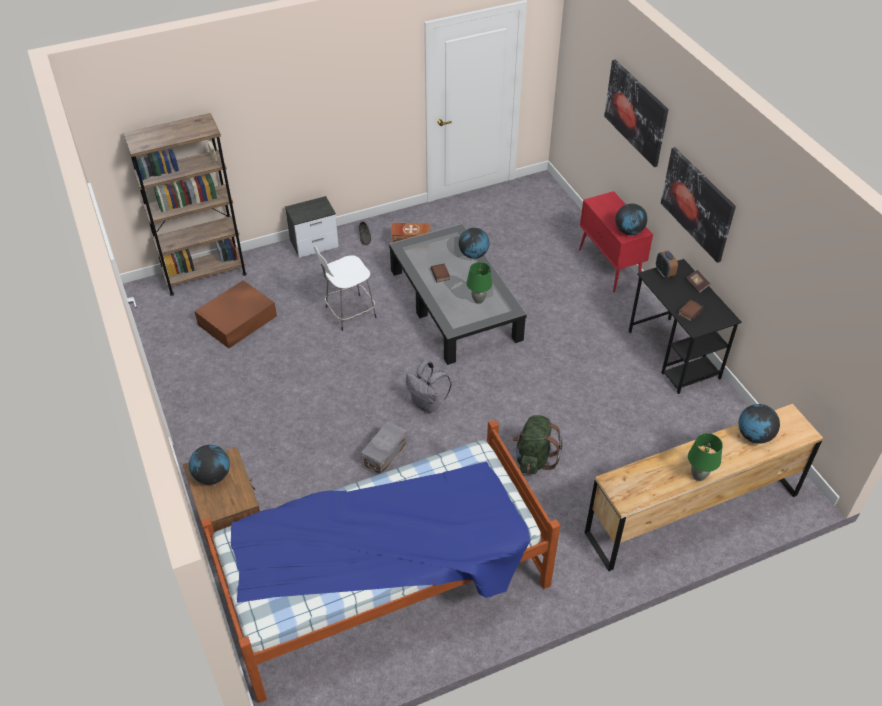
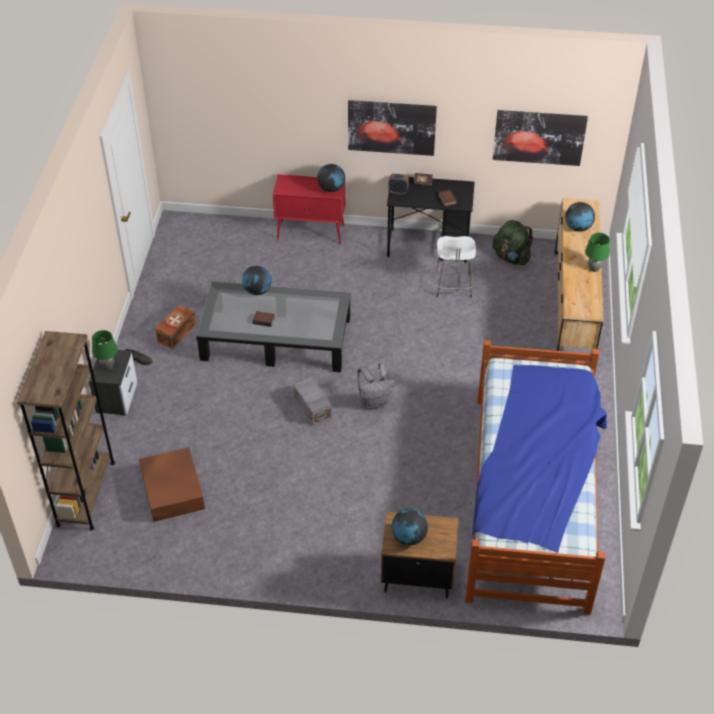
camera: 60 degrees left, 0 degrees up
white stool [314,246,377,331] -> white stool moved to [435,236,476,298]
grey storage box [361,421,408,475] -> grey storage box moved to [294,378,332,426]
green table lamp [467,262,492,304] -> green table lamp moved to [92,330,118,370]
green backpack [513,415,562,474] -> green backpack moved to [492,220,533,265]
picture [604,60,669,167] -> picture moved to [493,110,588,166]

